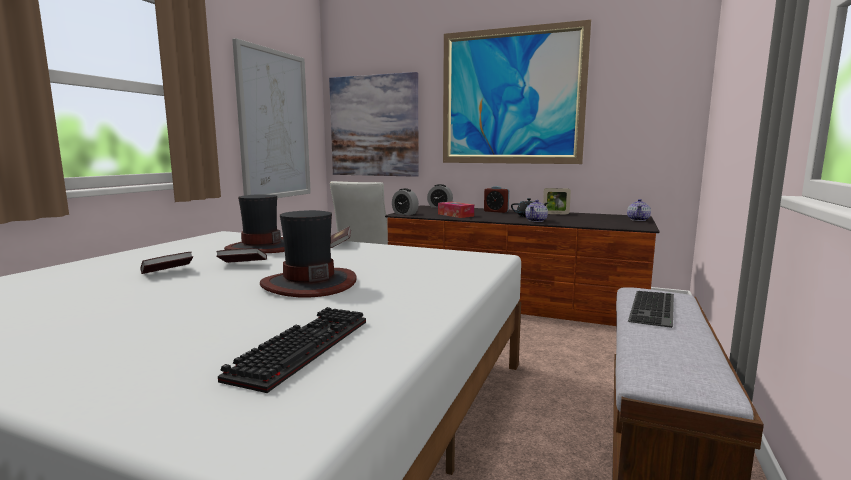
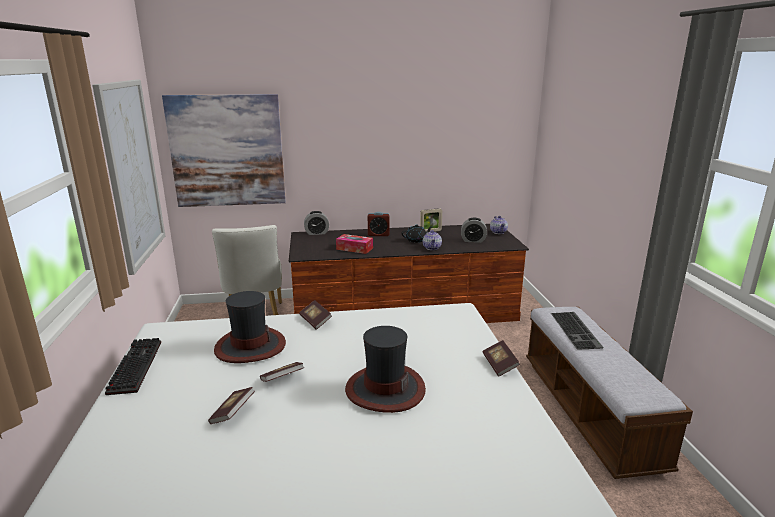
camera: 30 degrees left, 10 degrees up
keyboard [218,307,366,393] -> keyboard moved to [105,338,161,395]
alarm clock [392,188,419,215] -> alarm clock moved to [461,218,487,243]
picture [443,20,591,164] -> none
none -> book [483,340,520,377]

